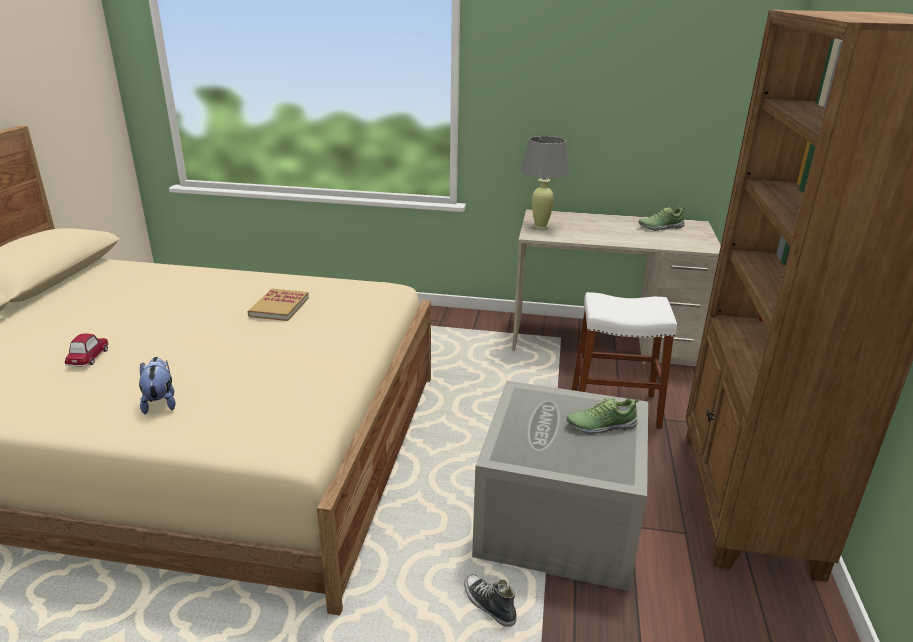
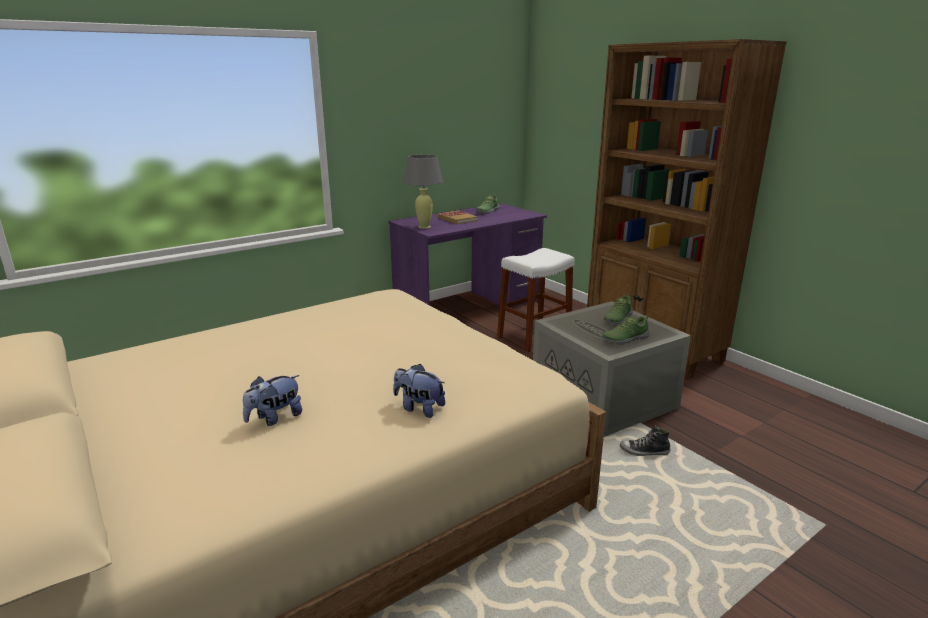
camera: 45 degrees left, 5 degrees down
toy car [65,334,109,366] -> plush toy [243,375,302,426]
book [248,289,309,321] -> book moved to [438,211,477,224]
beige desk [512,209,721,366] -> purple desk [389,203,547,308]
none -> shoe [602,316,650,345]

